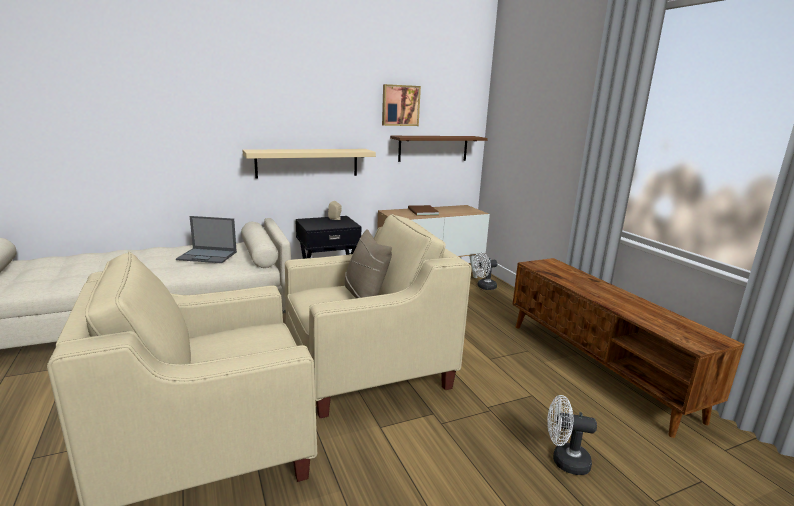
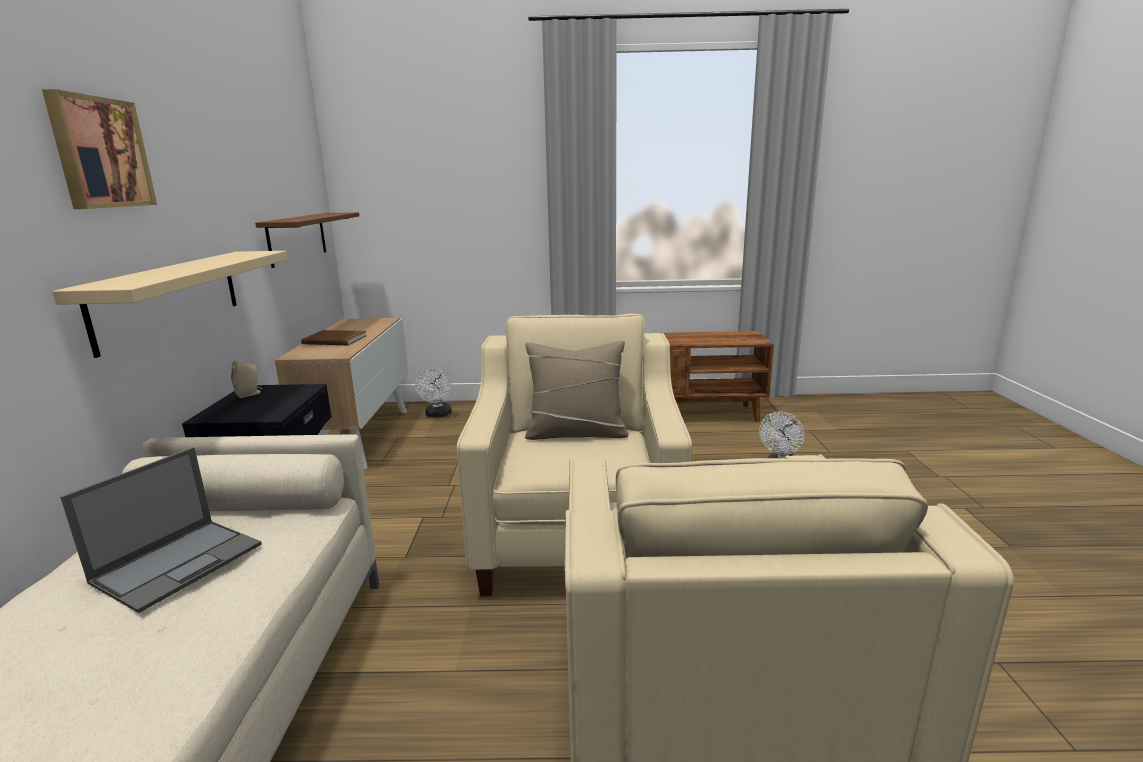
camera: 65 degrees left, 0 degrees up
picture [382,84,421,126] -> picture moved to [42,89,157,209]

